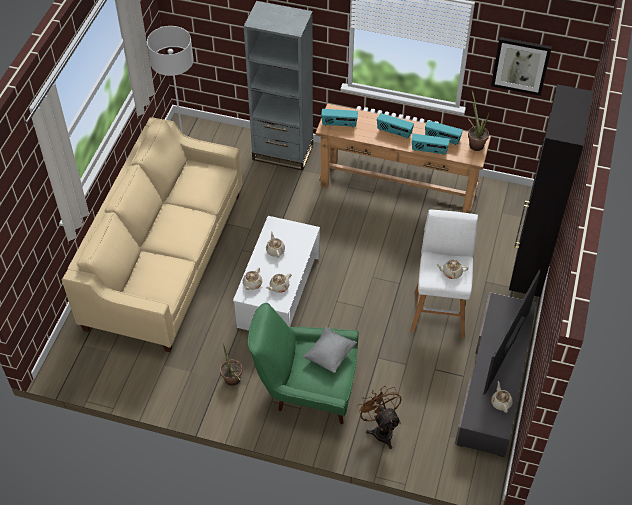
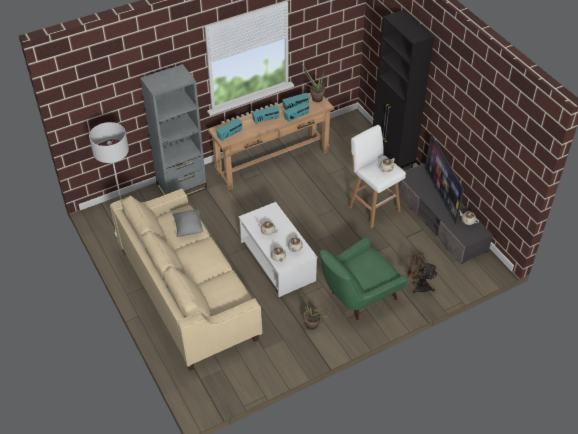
camera: 45 degrees left, 5 degrees down
grey pillow [303,326,357,373] -> grey pillow moved to [172,209,203,237]
picture [491,37,552,96] -> none

